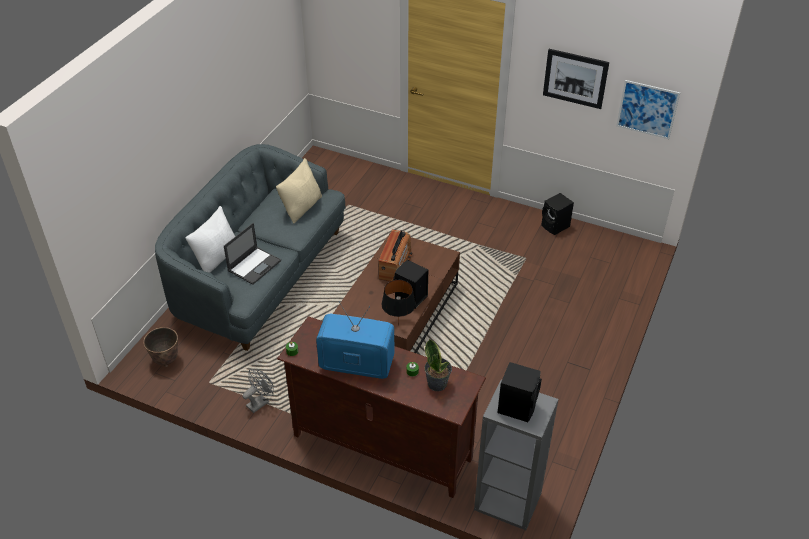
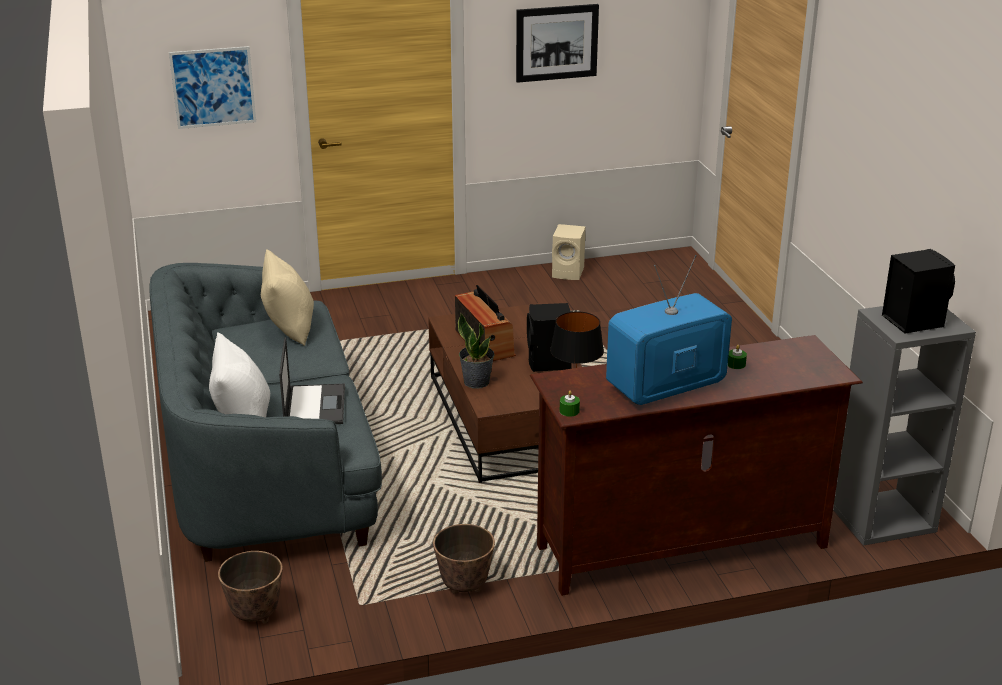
camera: 40 degrees left, 15 degrees down
grey fan [242,369,274,413] -> planter [433,524,495,593]
potted plant [425,338,452,391] -> potted plant moved to [458,312,494,389]
black speaker [541,193,574,235] -> beige speaker [552,224,586,280]
picture [616,80,680,139] -> picture moved to [169,46,256,129]

